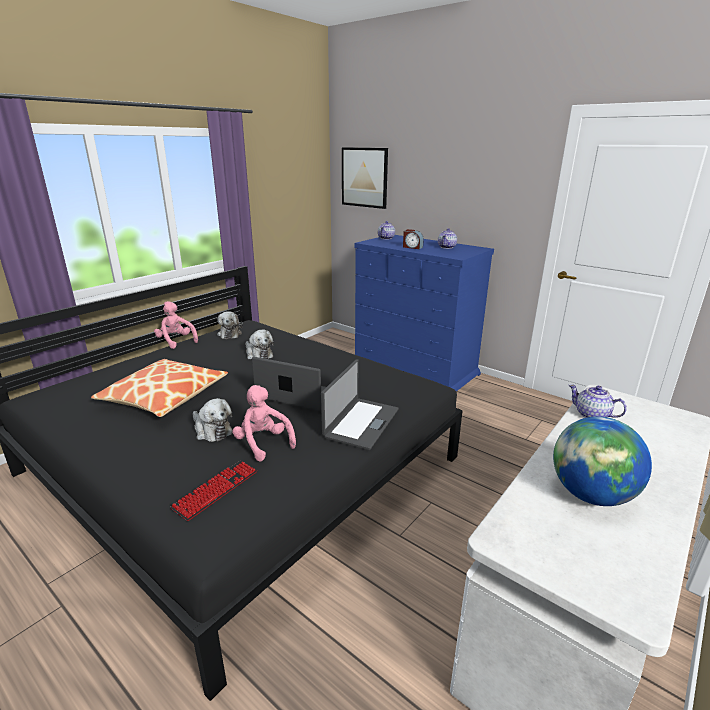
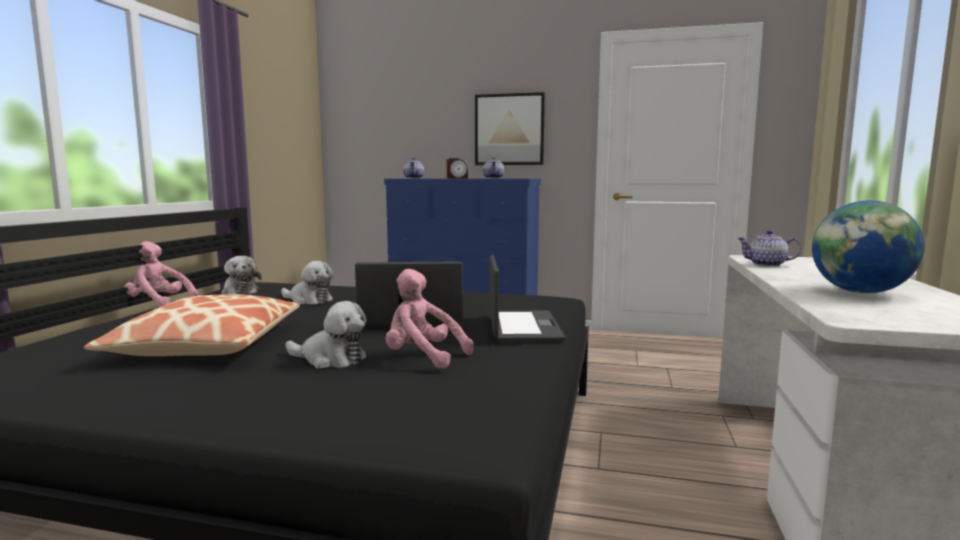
camera: 25 degrees left, 15 degrees down
keyboard [170,461,257,521] -> none
picture [342,147,388,209] -> picture moved to [475,92,545,165]

